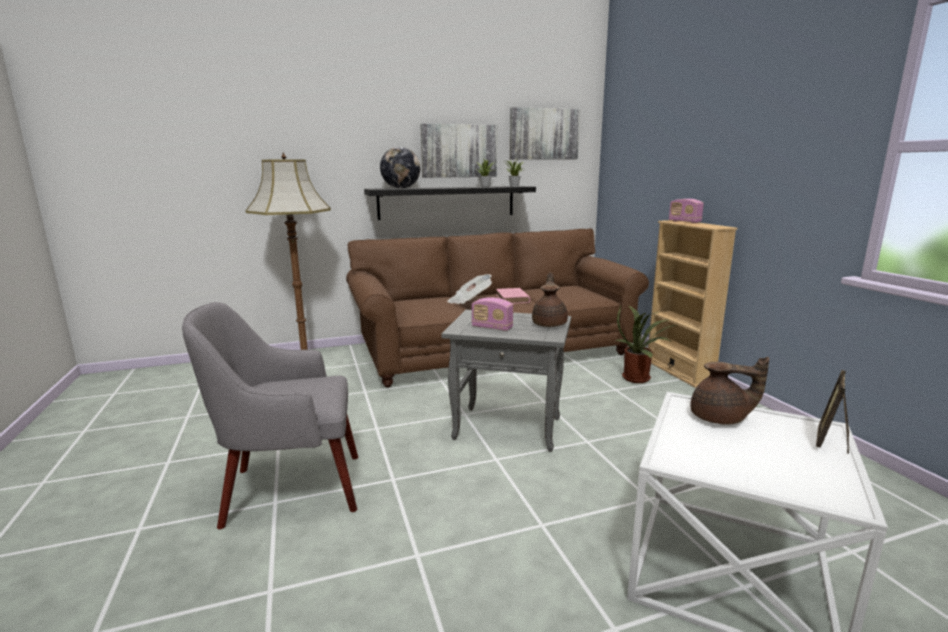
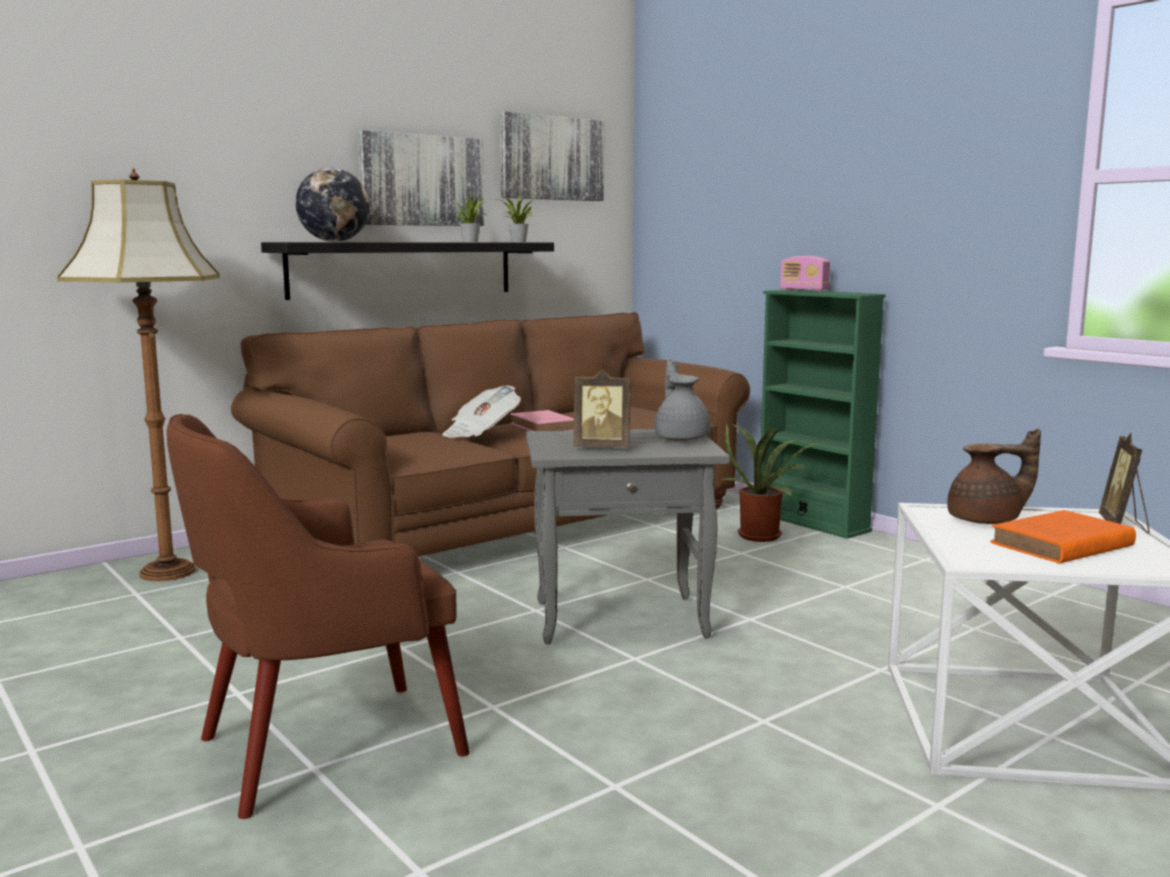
camera: 20 degrees left, 5 degrees down
grey armchair [182,302,358,529] -> brown armchair [166,414,470,819]
radio [472,297,513,331] -> picture frame [573,369,631,448]
brown teapot [532,272,568,327] -> grey teapot [655,359,711,441]
beige bookcase [648,220,737,388] -> green bookcase [761,290,886,539]
none -> orange book [990,510,1136,564]

